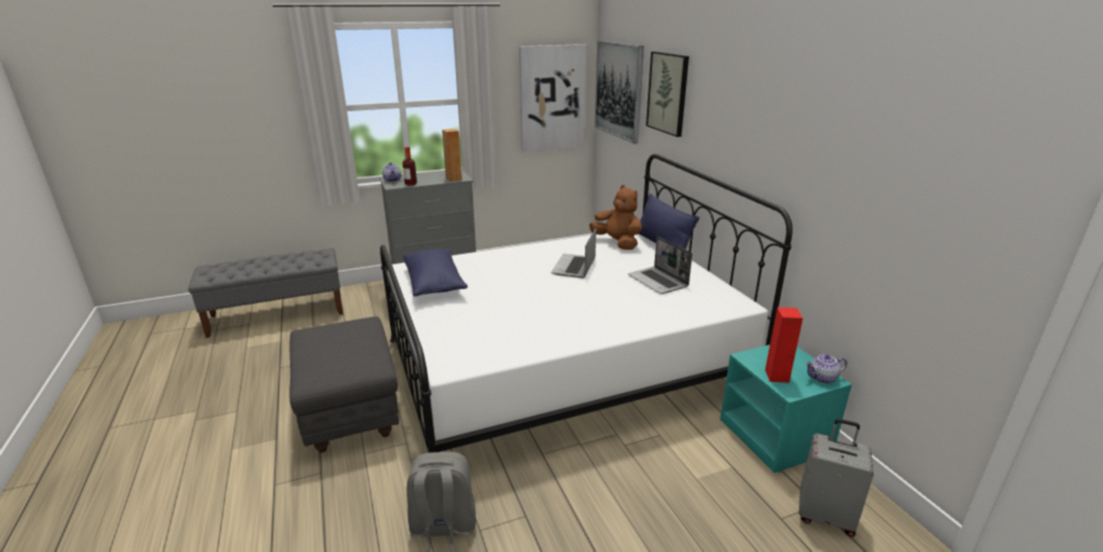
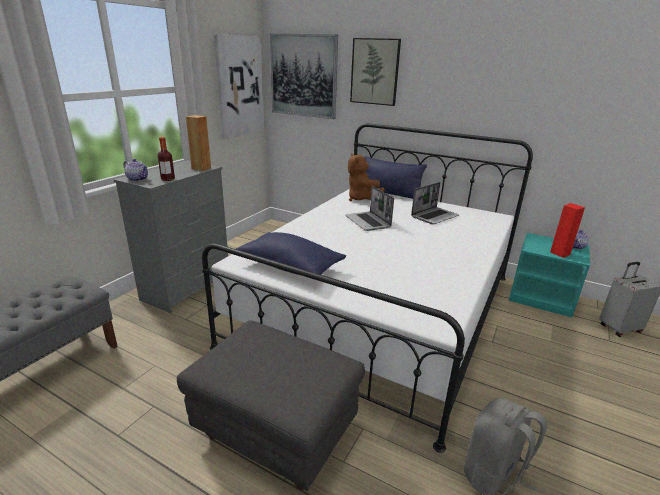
camera: 40 degrees left, 0 degrees up
brown plush toy [589,185,642,250] -> brown plush toy turned 120 degrees counterclockwise [348,153,385,201]
laptop [628,236,692,294] -> laptop turned 60 degrees counterclockwise [411,182,459,224]

